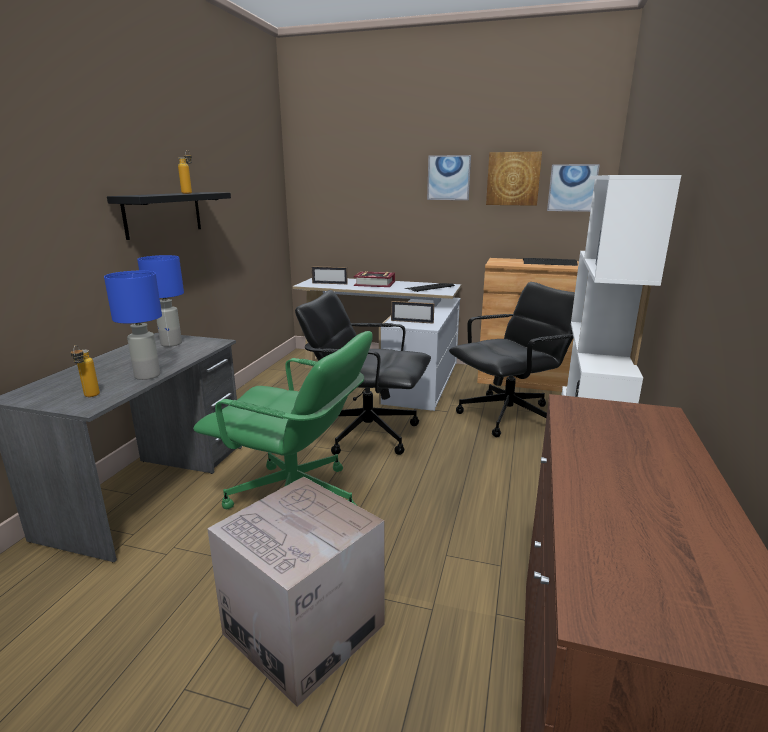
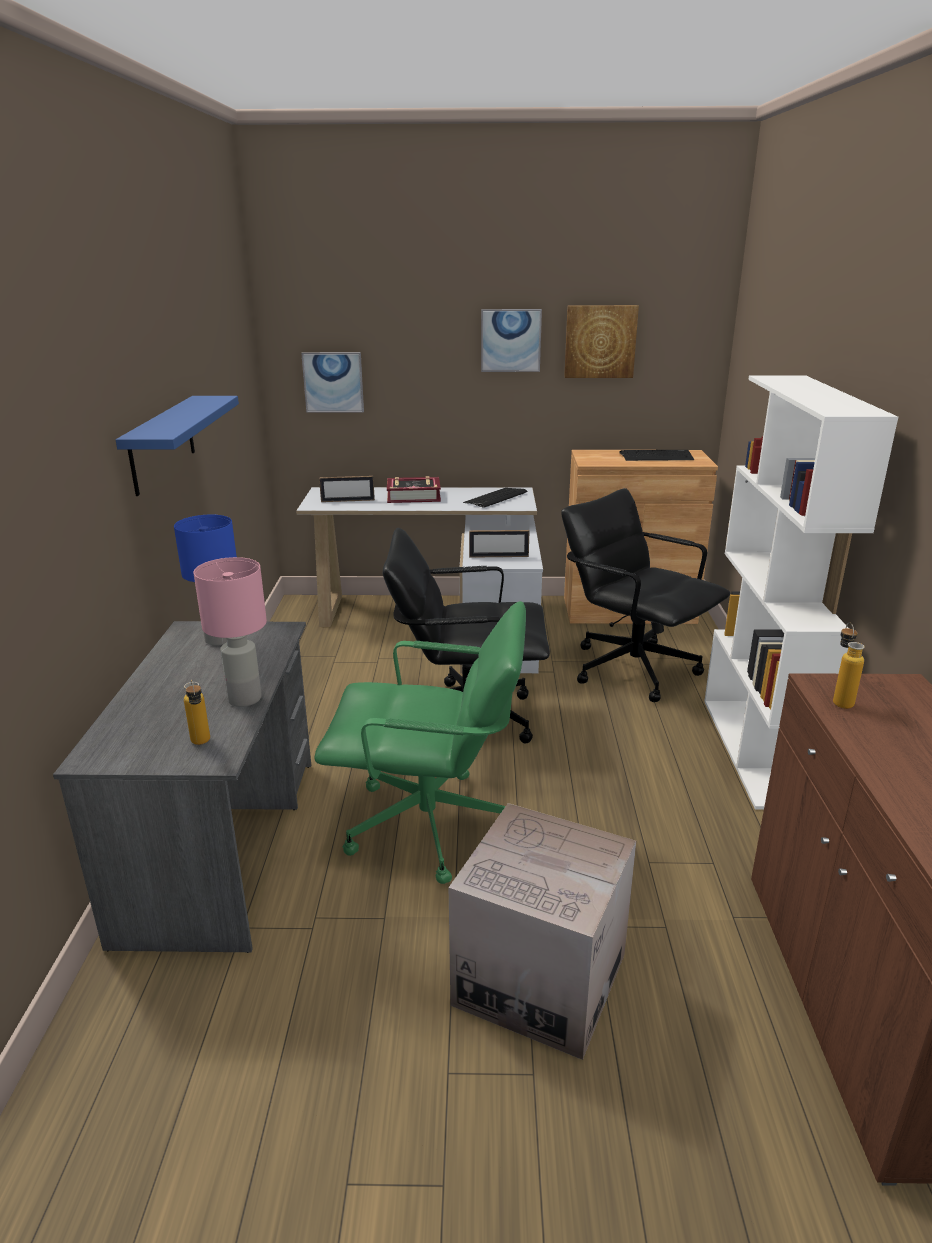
camera: 15 degrees left, 5 degrees up
blue table lamp [104,271,162,380] -> pink table lamp [193,557,267,707]
black shelf [107,192,231,240] -> blue shelf [116,396,239,496]
bottle [178,150,192,194] -> bottle moved to [833,622,865,709]
black office chair [449,282,575,437] -> black office chair turned 90 degrees counterclockwise [561,488,731,702]
picture [547,164,600,212] -> picture moved to [301,352,364,413]

